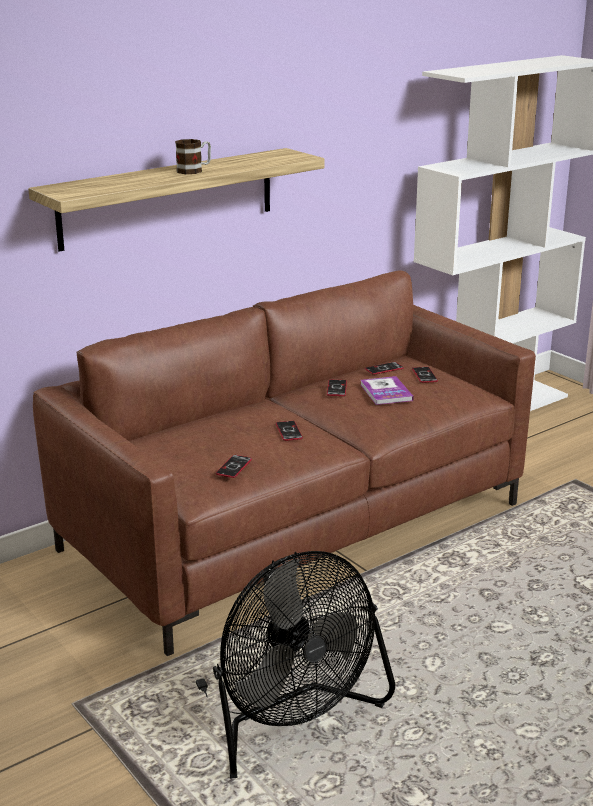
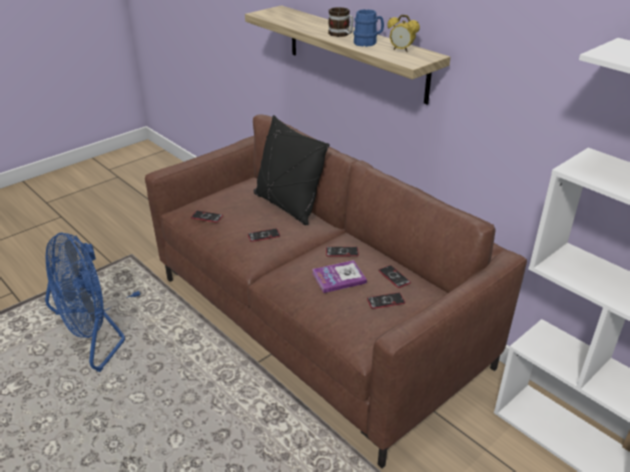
camera: 85 degrees right, 10 degrees up
black fan [196,551,395,778] -> blue fan [45,233,142,372]
none -> black pillow [253,115,330,226]
none -> blue mug [353,9,384,47]
none -> alarm clock [387,15,420,52]

